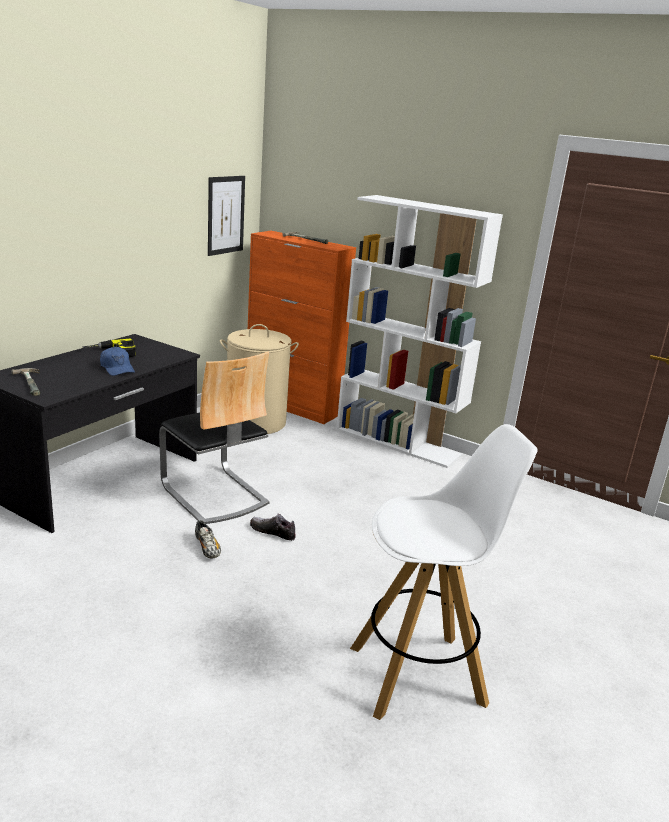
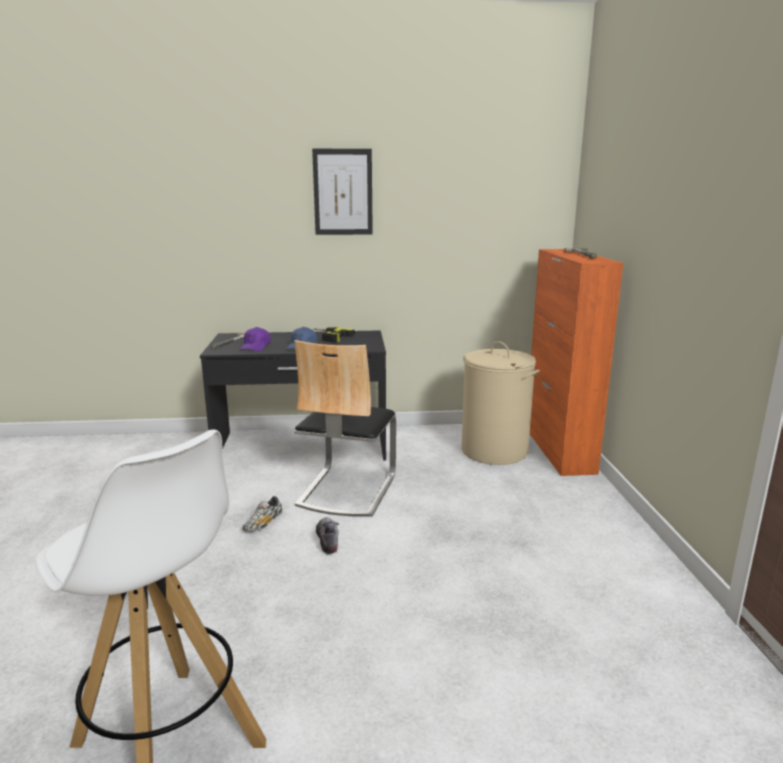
camera: 55 degrees right, 5 degrees down
picture [208,176,245,256] -> picture moved to [312,149,373,235]
white bookcase [336,195,503,468] -> none
none -> purple cap [240,327,271,351]

